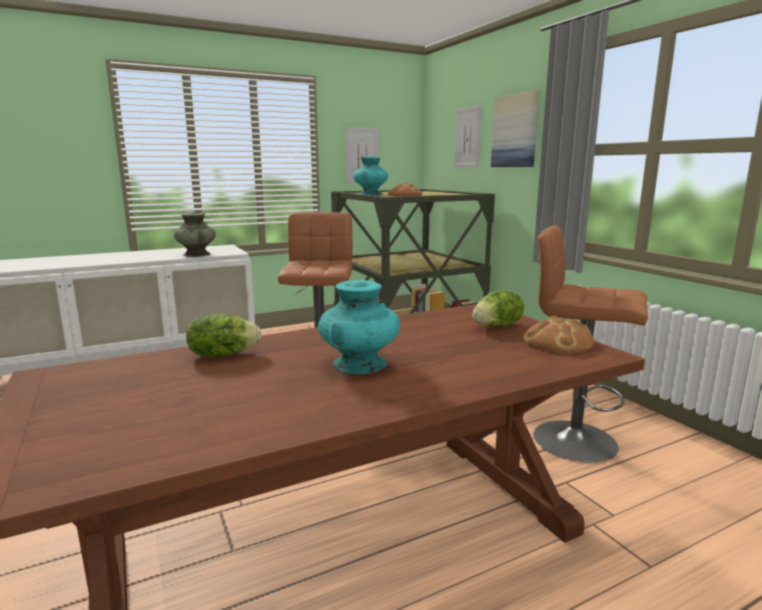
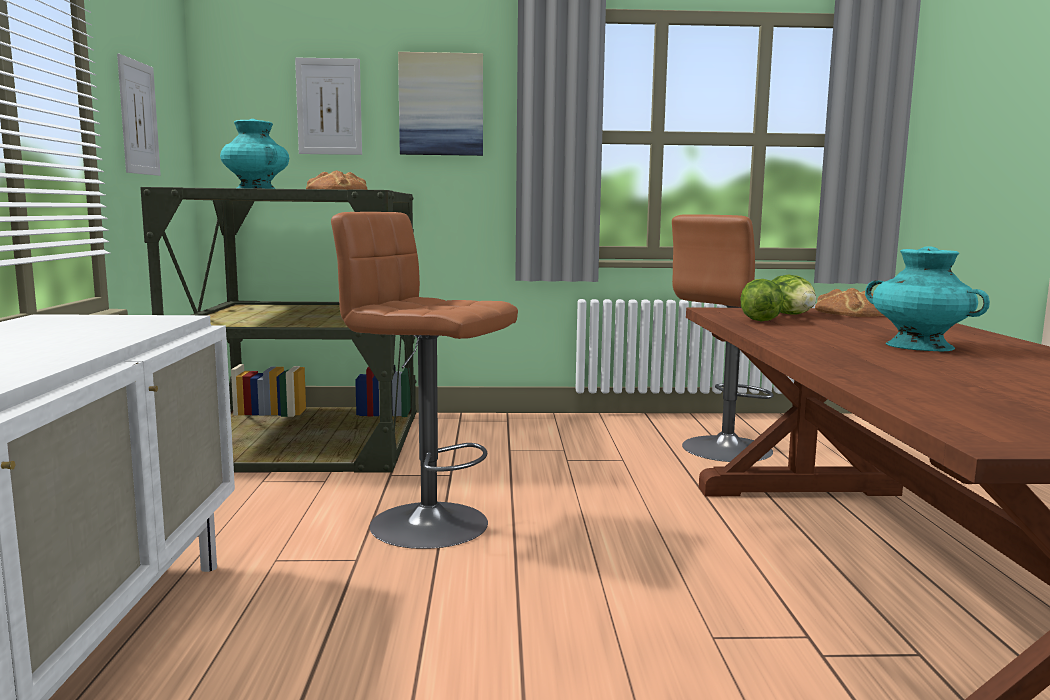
camera: 65 degrees left, 5 degrees down
turquoise vase [174,212,216,257] -> none
lettuce [186,314,262,357] -> lettuce moved to [740,279,783,321]

